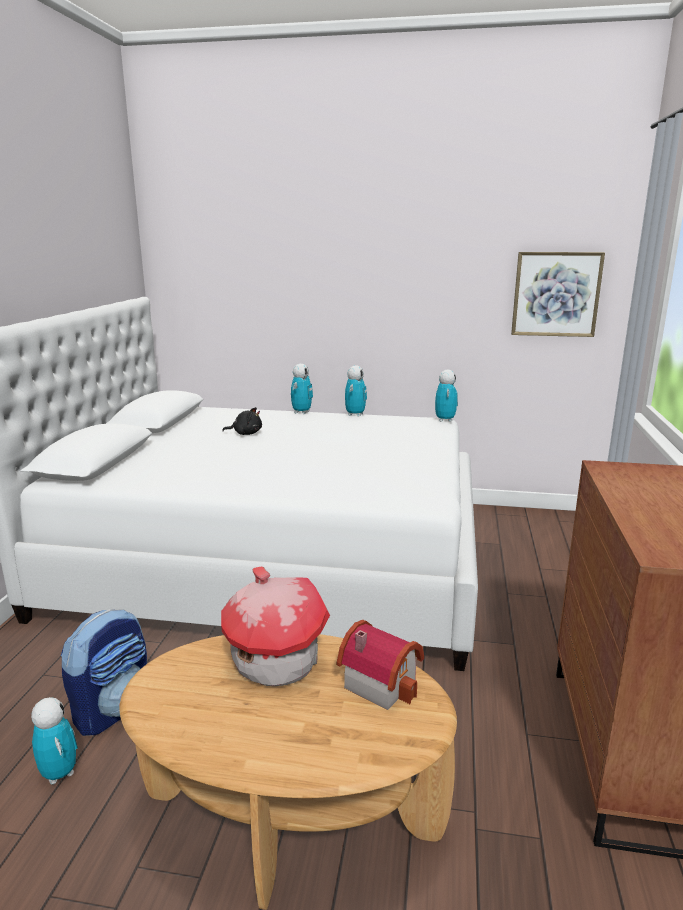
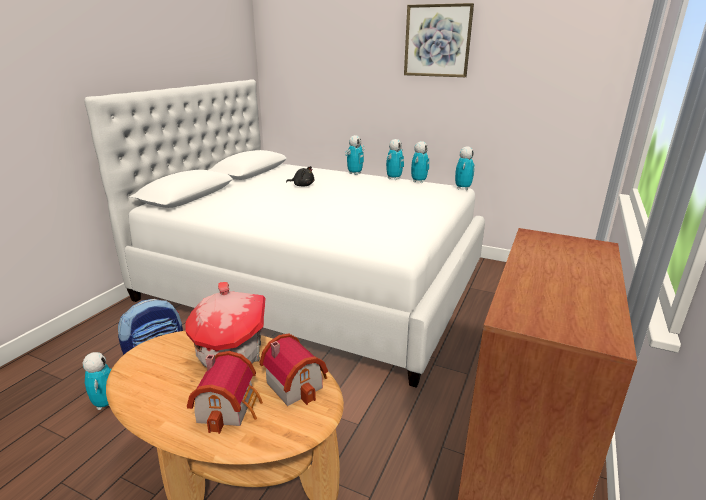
camera: 15 degrees right, 5 degrees up
picture [511,252,605,337] -> picture moved to [404,3,474,77]
none -> toy house [187,351,263,434]
none -> toy robot [411,141,429,183]

